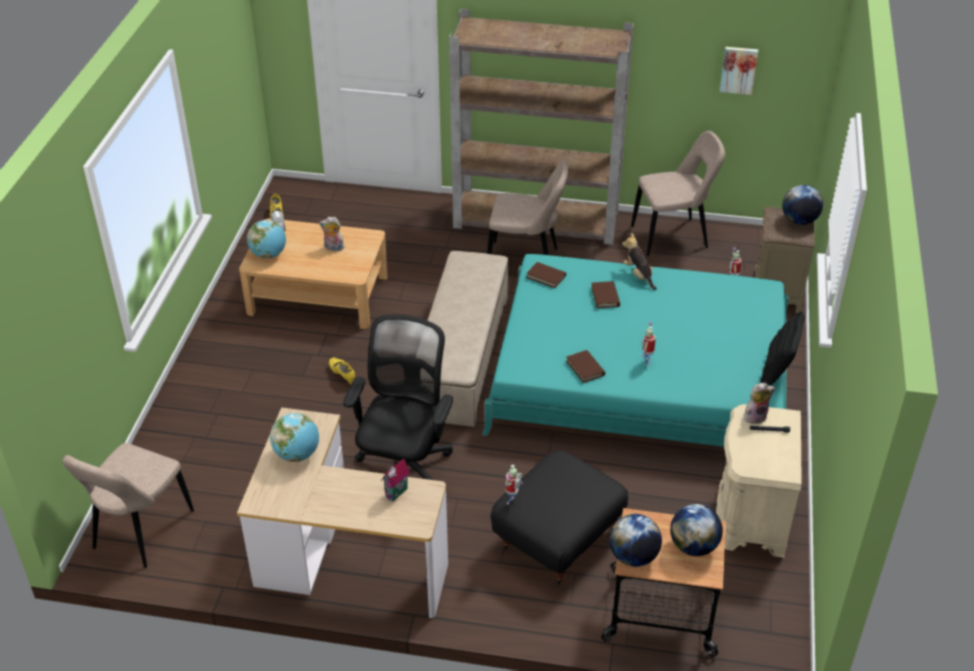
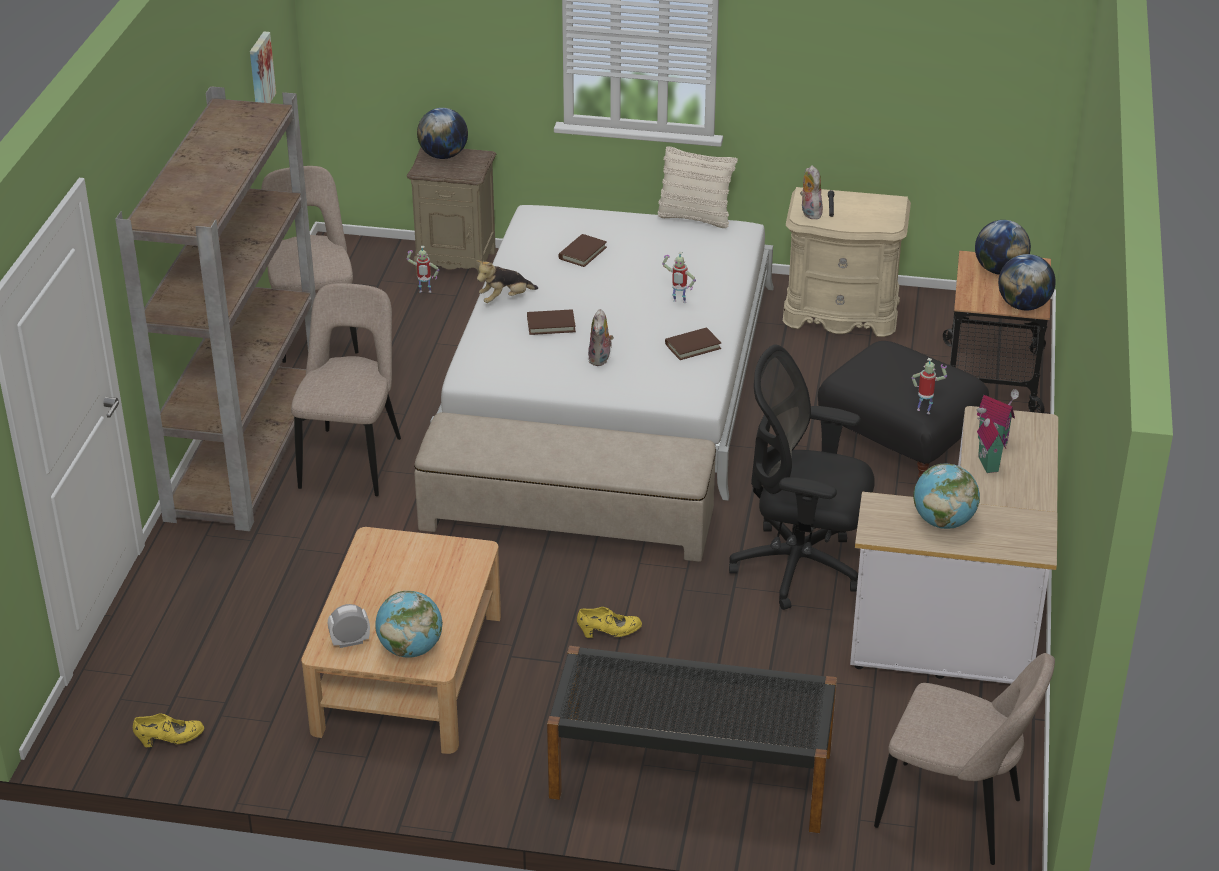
camera: 90 degrees left, 5 degrees down
plush toy [319,217,346,251] -> plush toy moved to [588,309,614,366]
yellow shoe [329,357,355,384] -> yellow shoe turned 150 degrees counterclockwise [577,607,642,638]
turquoise bed [482,254,789,447] -> white bed [430,205,774,501]
brown book [526,262,566,288] -> brown book moved to [558,234,607,267]
black pillow [761,312,805,386] -> beige pillow [658,146,738,228]
none -> black bench [547,646,837,833]
none -> toy house [976,408,1006,473]

